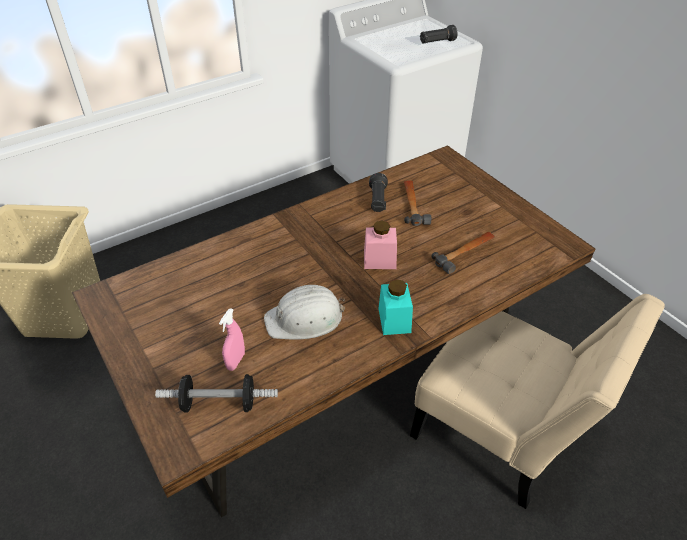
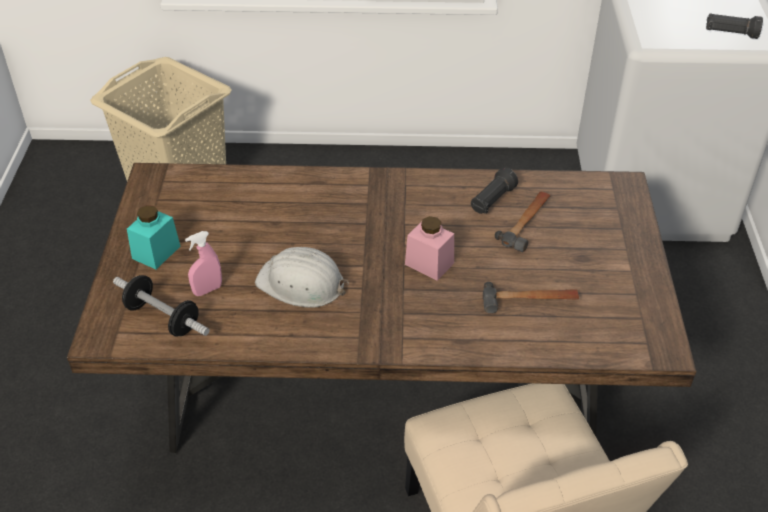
camera: 35 degrees right, 0 degrees up
turquoise jar [378,279,413,335] -> turquoise jar moved to [127,205,180,269]

